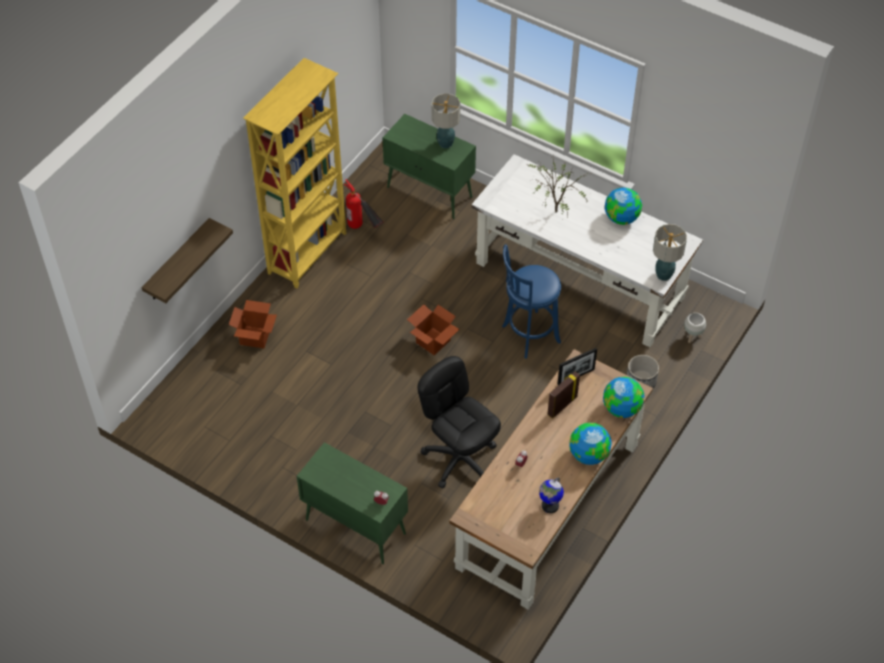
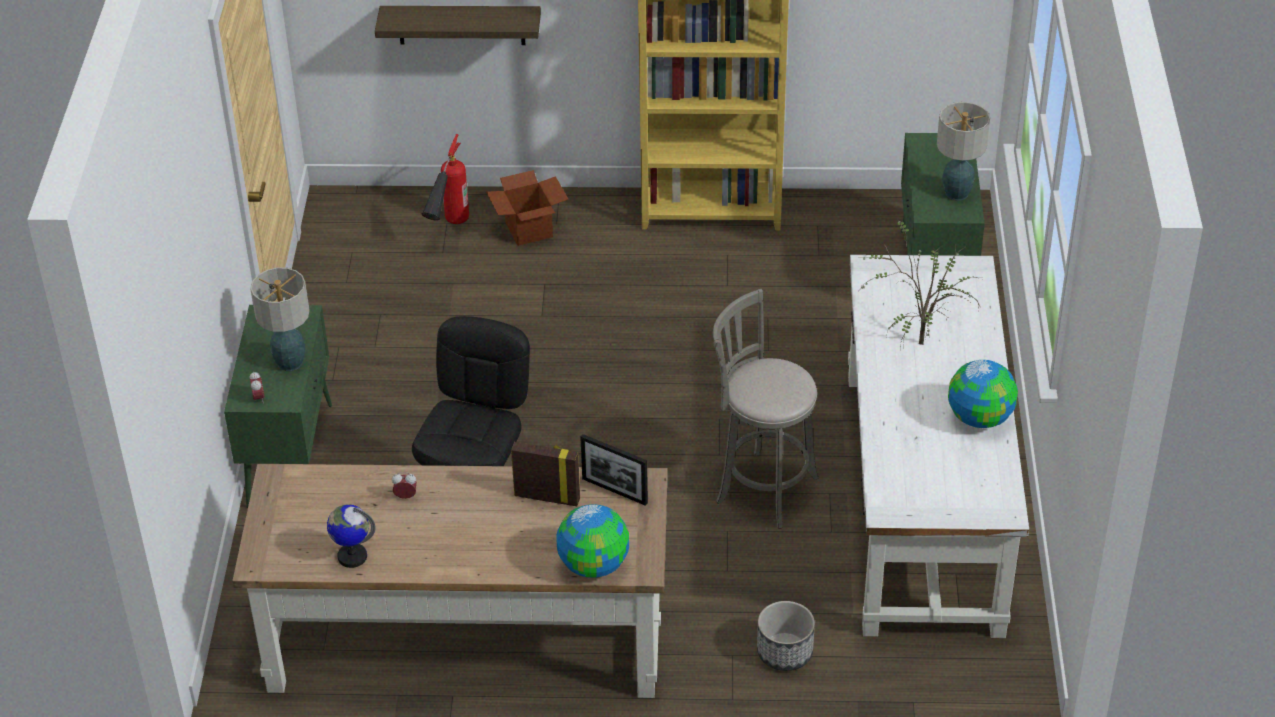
camera: 60 degrees right, 10 degrees down
fire extinguisher [344,179,383,229] -> fire extinguisher moved to [421,134,469,224]
cardboard box [407,304,460,356] -> none
blue stool [502,244,561,359] -> grey stool [713,289,819,529]
globe [569,423,611,465] -> none
table lamp [653,224,687,281] -> table lamp moved to [250,268,310,371]
white planter [684,313,706,343] -> none

